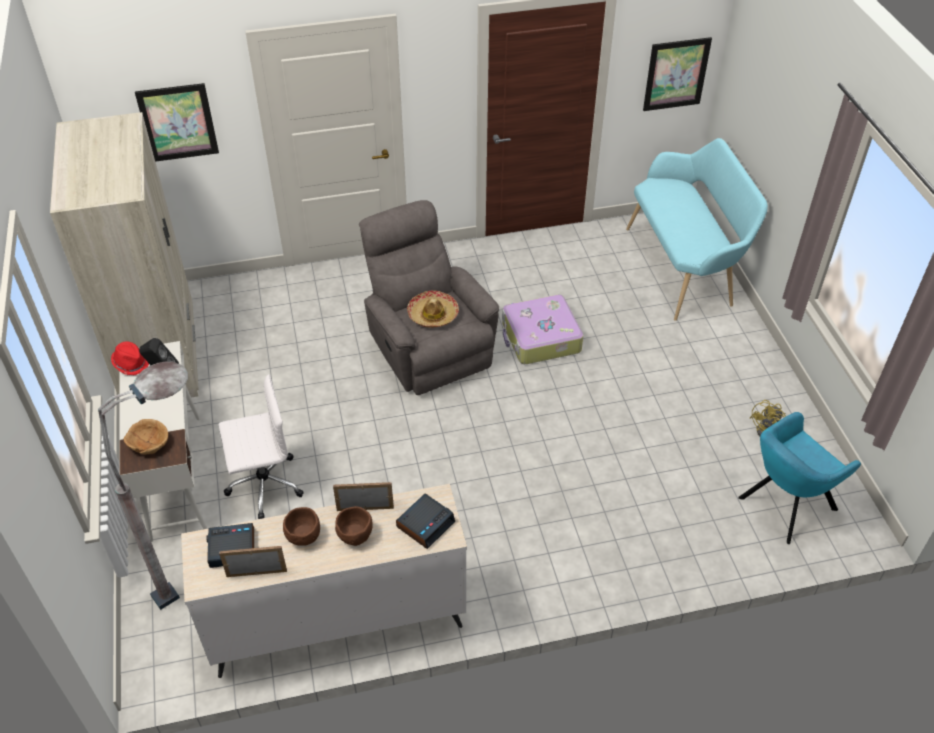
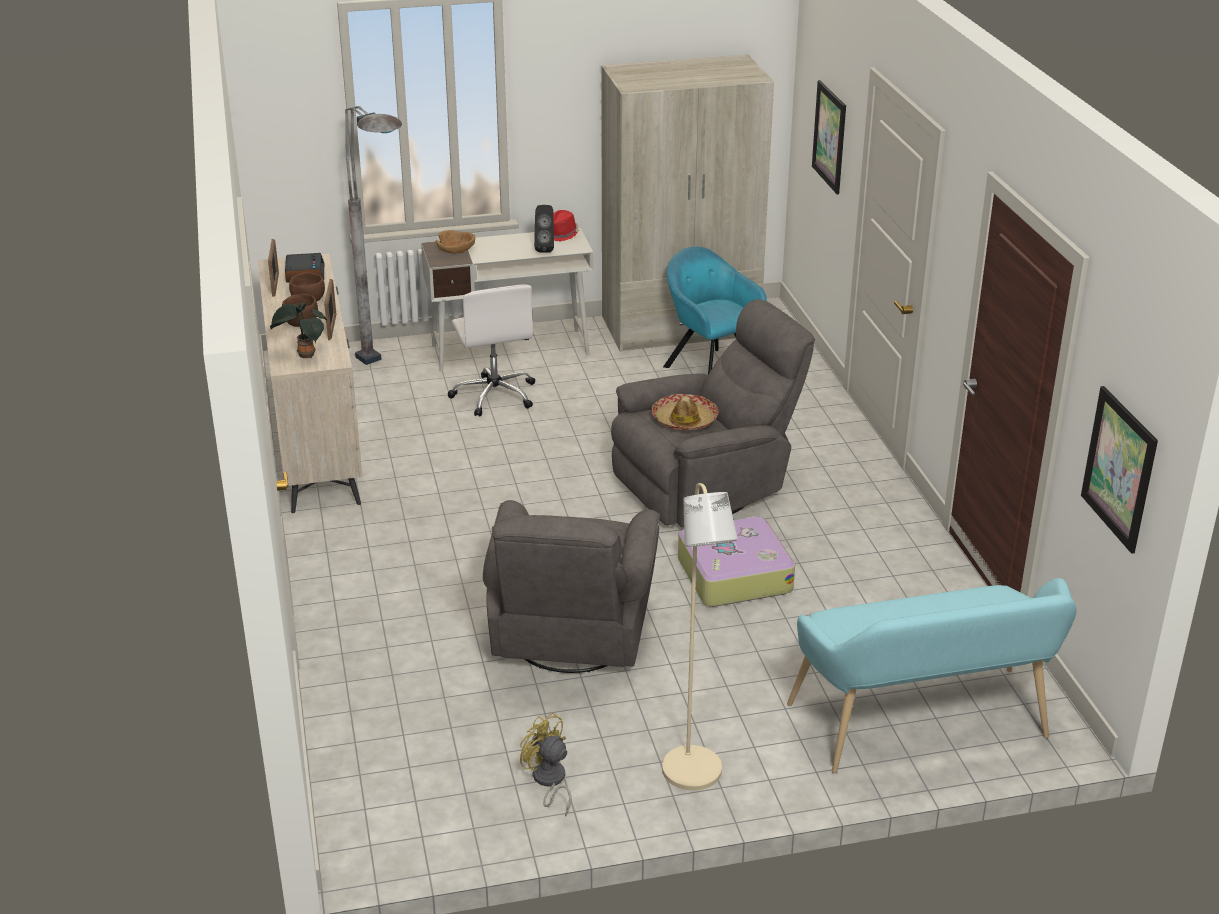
camera: 90 degrees right, 15 degrees down
alarm clock [396,494,455,549] -> potted plant [270,302,327,358]
turquoise armchair [738,412,861,544] -> turquoise armchair moved to [663,247,767,375]
none -> grey armchair [483,500,660,673]
none -> beige floor lamp [662,483,738,790]

